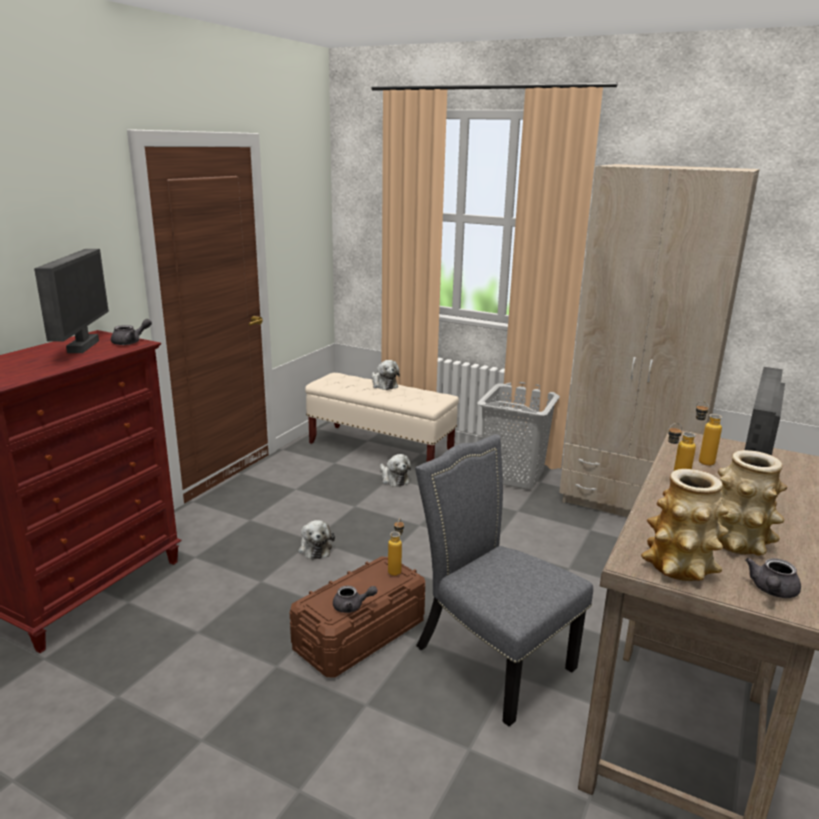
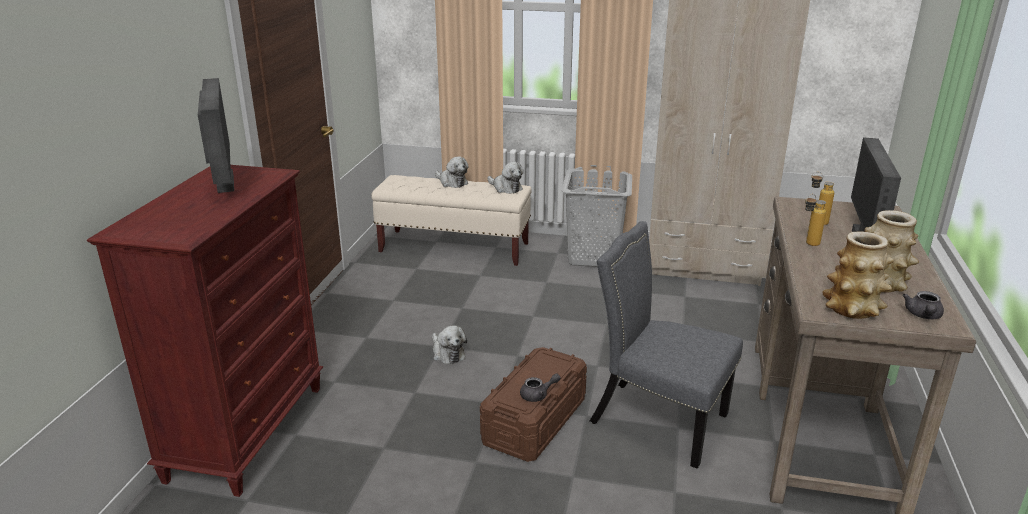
camera: 15 degrees left, 5 degrees up
grey teapot [111,319,152,345] -> none
plush toy [380,454,411,487] -> plush toy moved to [487,162,524,194]
bottle [388,519,404,576] -> none

